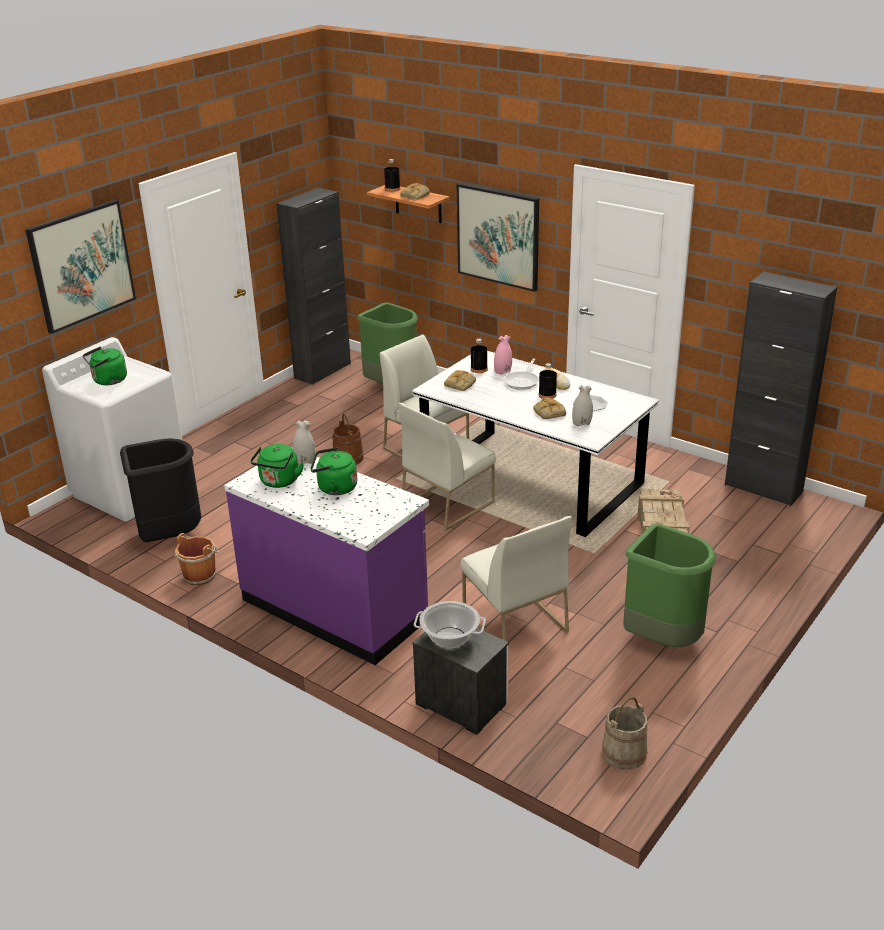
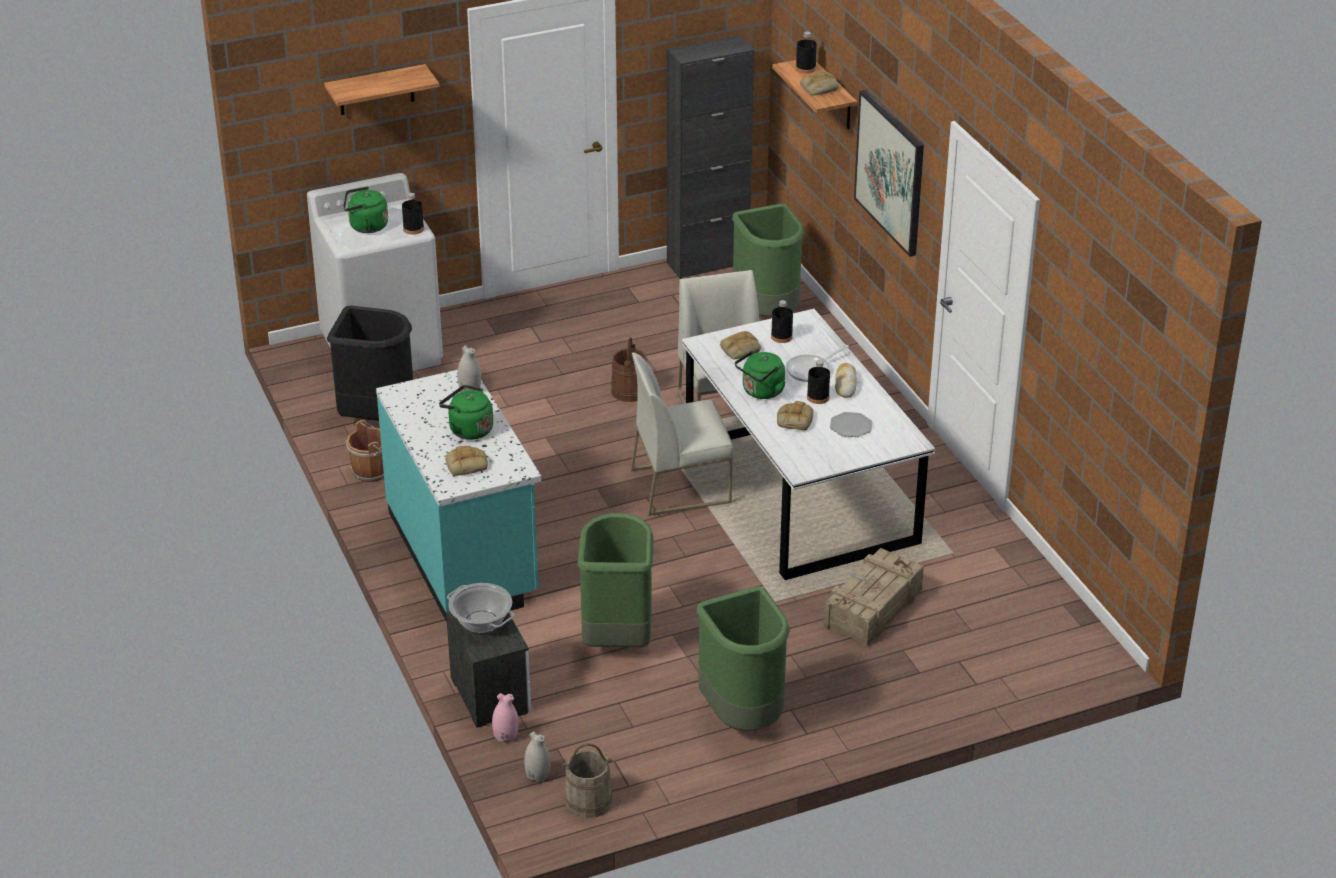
camera: 30 degrees right, 5 degrees up
picture [25,200,136,334] -> shelf [324,64,440,115]
purple counter [224,447,429,665] -> turquoise counter [376,370,541,622]
green kettle [250,444,304,488] -> green kettle moved to [735,351,786,399]
white chair [461,516,572,641] -> green trash can [578,513,654,647]
pink vase [494,335,512,374] -> pink vase moved to [492,693,519,742]
white vase [572,385,593,427] -> white vase moved to [524,731,551,782]
black cabinet [725,272,837,506] -> none
none -> black bottle [402,193,424,235]
none -> bread [445,446,488,476]

